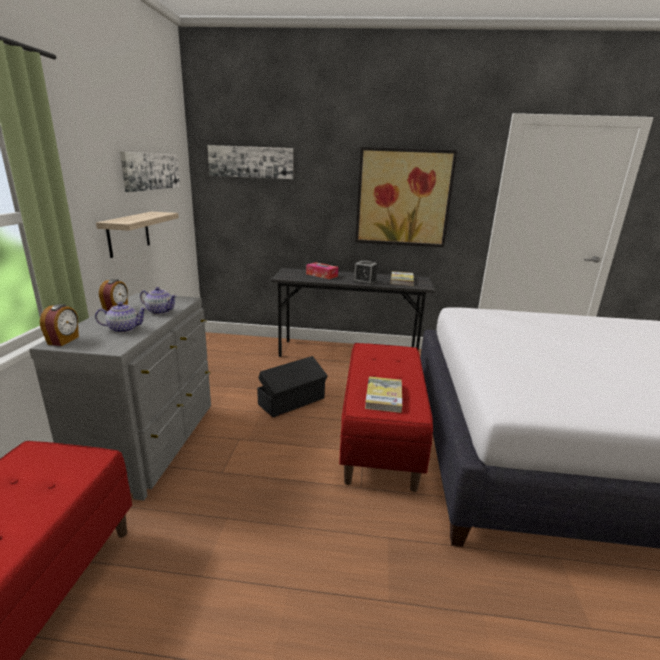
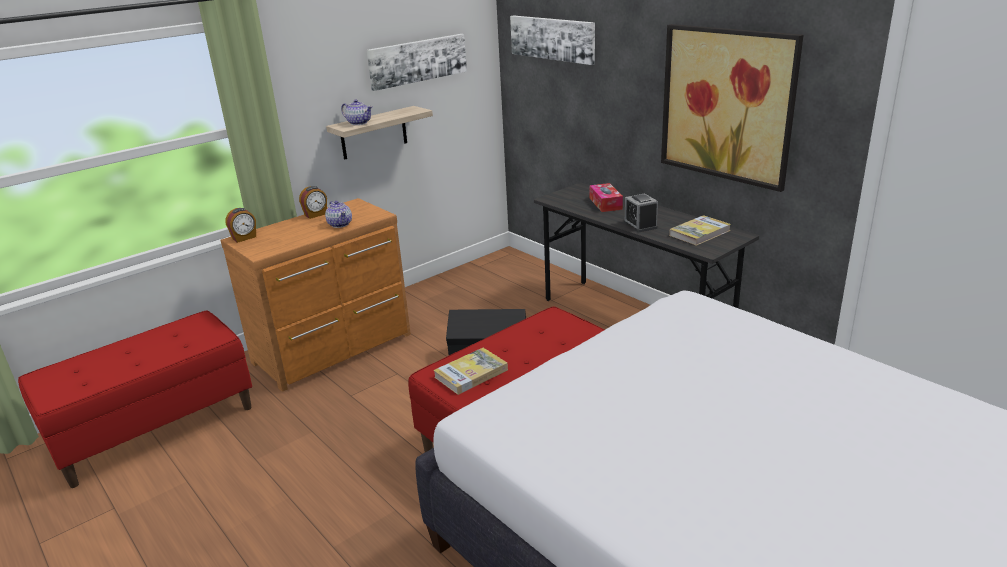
camera: 45 degrees right, 5 degrees up
grey dresser [29,293,211,500] -> brown dresser [221,198,411,392]
teapot [95,302,148,333] -> teapot moved to [341,99,373,125]

